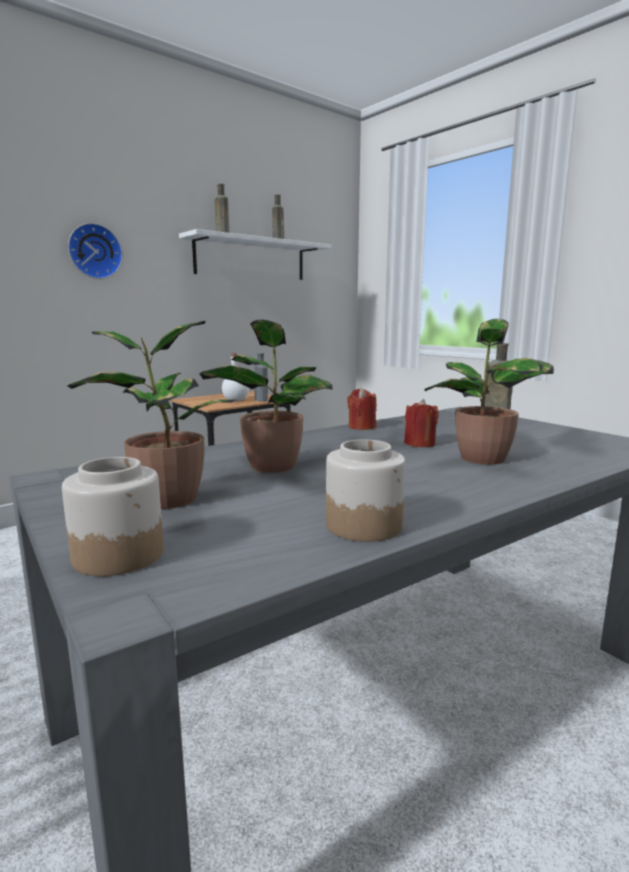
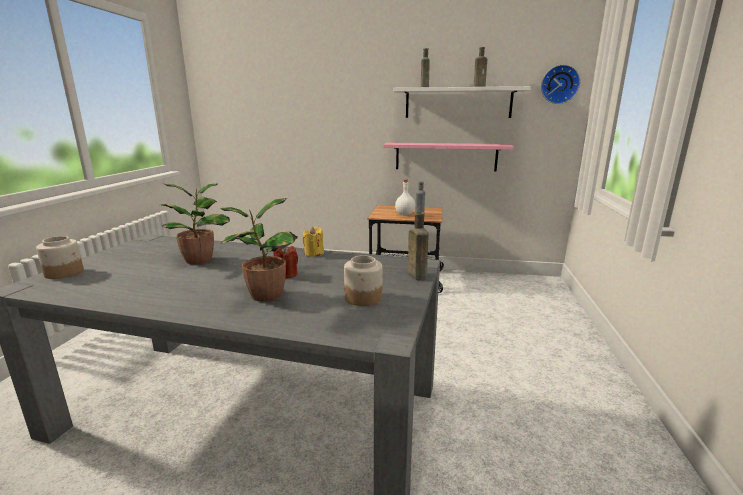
camera: 50 degrees right, 5 degrees up
potted plant [67,320,235,509] -> none
wall clock [68,223,123,279] -> wall clock moved to [541,65,580,104]
jar [326,439,405,542] -> jar moved to [344,255,383,306]
red candle [347,388,376,430] -> yellow candle [302,226,324,257]
none -> pink shelf [383,143,514,172]

